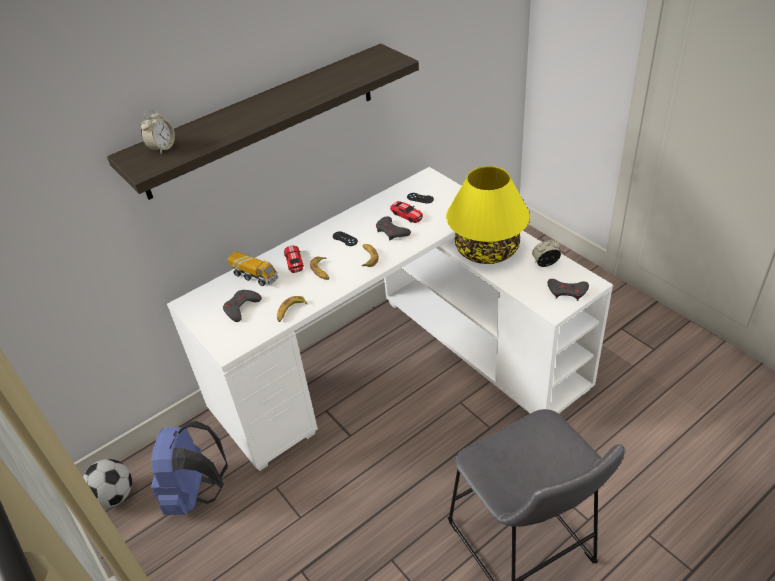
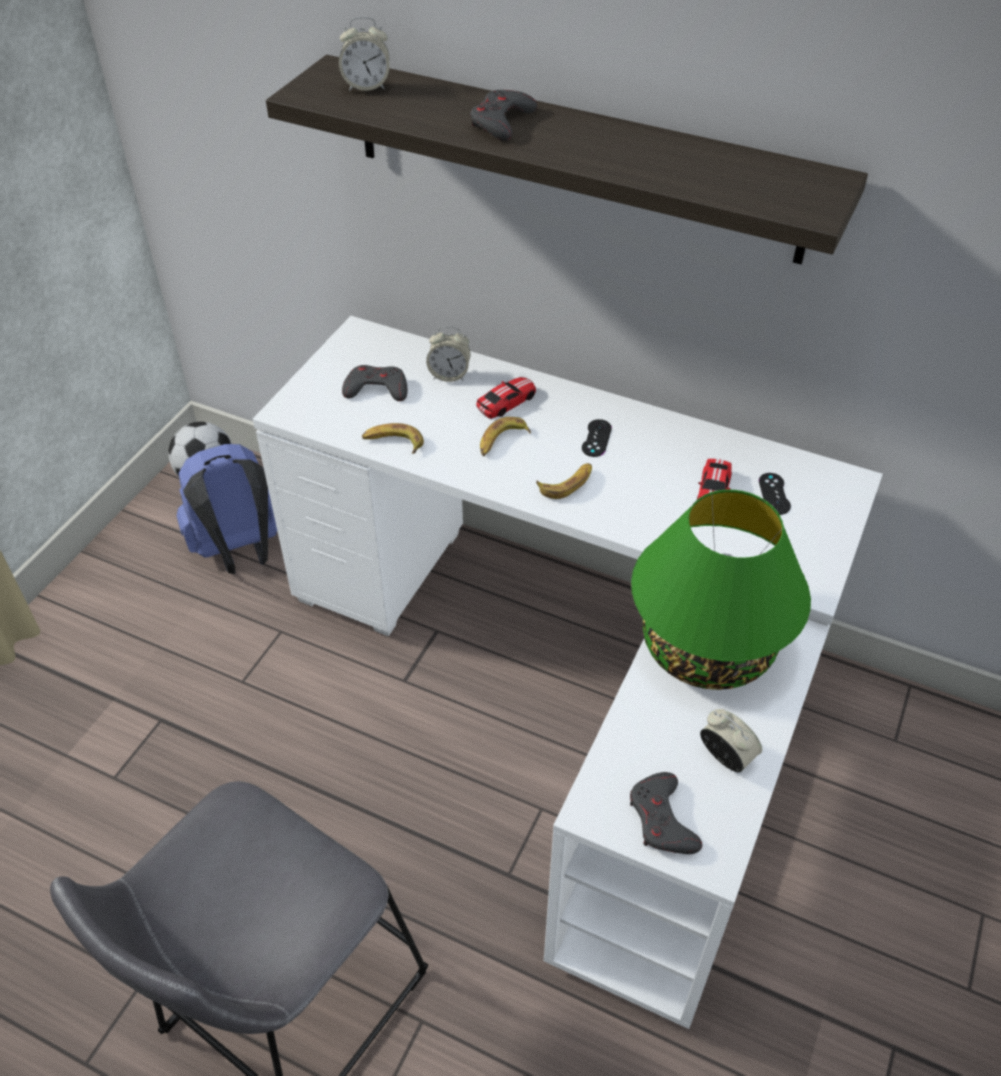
camera: 60 degrees right, 5 degrees up
toy truck [228,251,278,286] -> alarm clock [426,326,471,382]
grey game controller [376,216,411,240] -> grey game controller moved to [470,90,538,141]
yellow table lamp [446,166,530,264] -> green table lamp [631,489,811,690]

